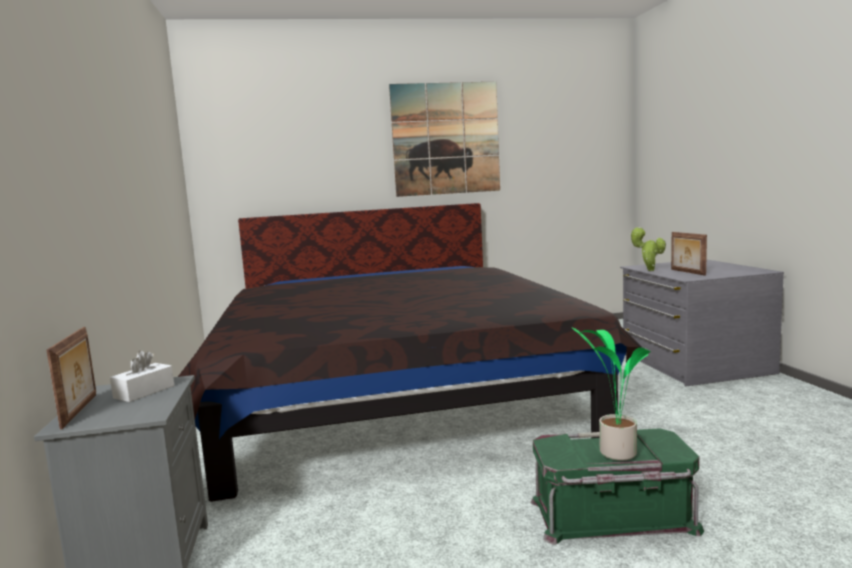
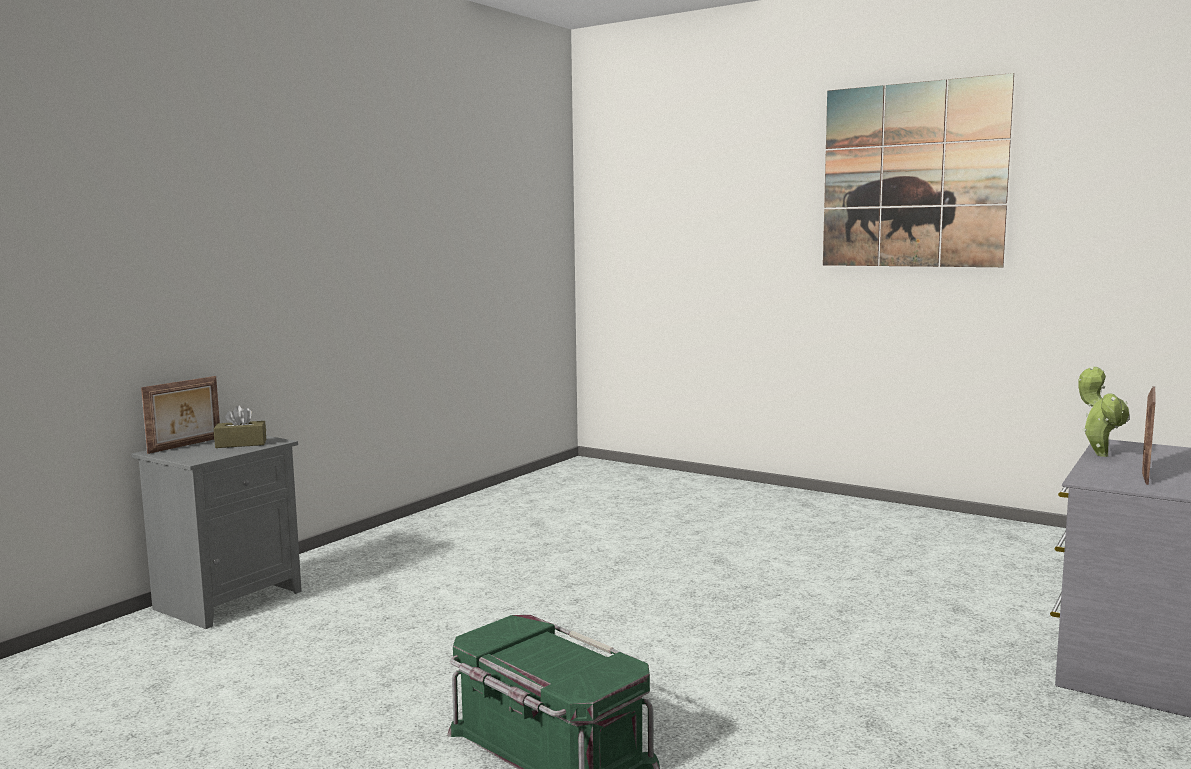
camera: 45 degrees right, 0 degrees up
white tissue box [110,351,174,402] -> brown tissue box [214,405,266,448]
bed [178,203,641,502] -> none
potted plant [571,327,651,461] -> none

